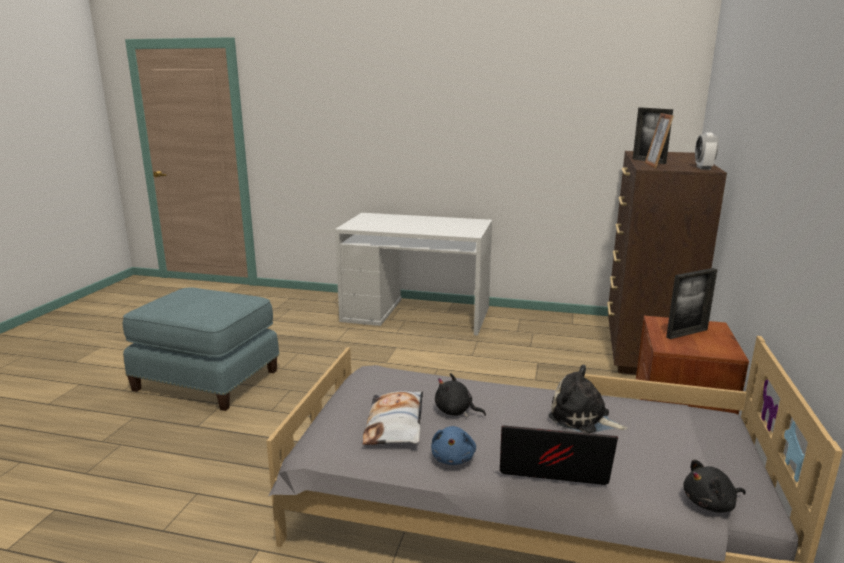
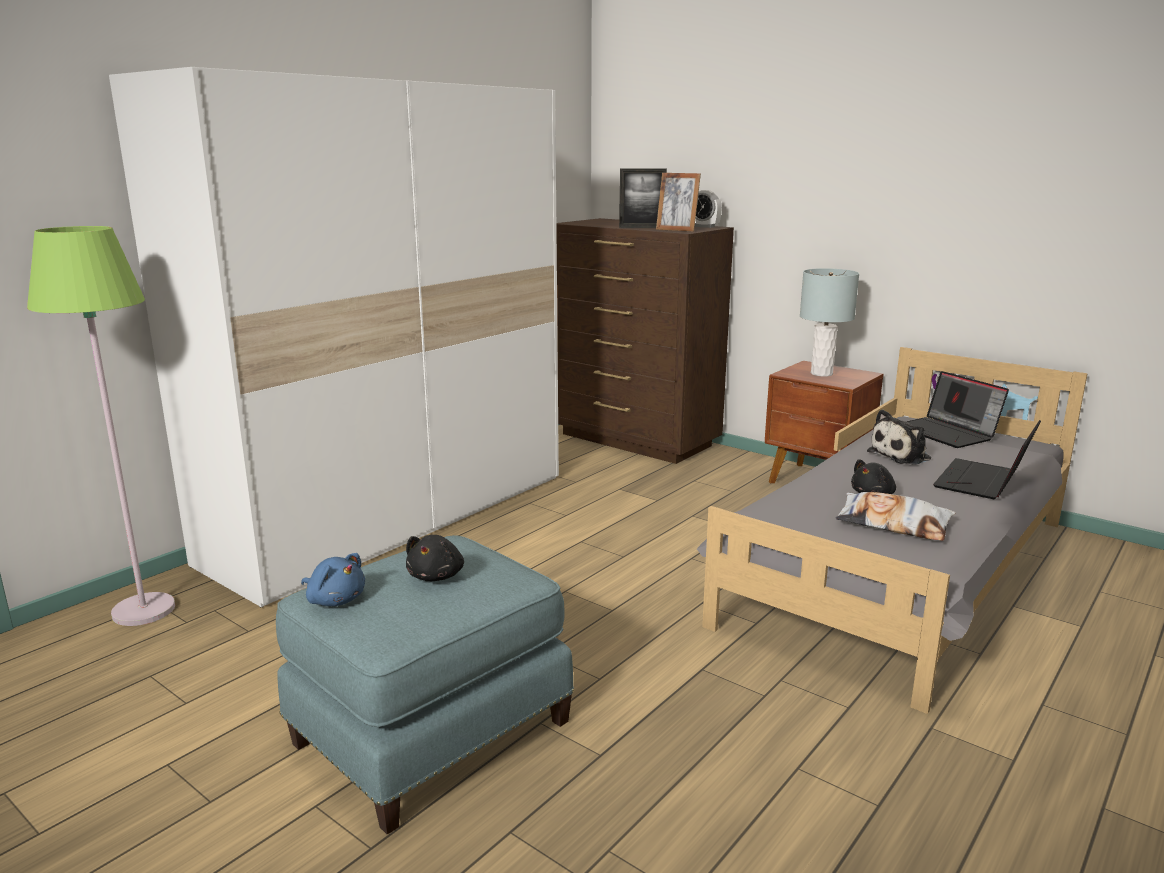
camera: 65 degrees left, 0 degrees up
white desk [335,213,492,336] -> white wardrobe [109,67,559,607]
blue plush toy [431,426,476,465] -> blue plush toy moved to [301,553,365,606]
picture frame [666,268,718,339] -> grey table lamp [800,268,859,377]
black plush toy [684,460,746,513] -> black plush toy moved to [406,535,464,581]
none -> green floor lamp [27,226,175,626]
none -> laptop [906,371,1009,448]

